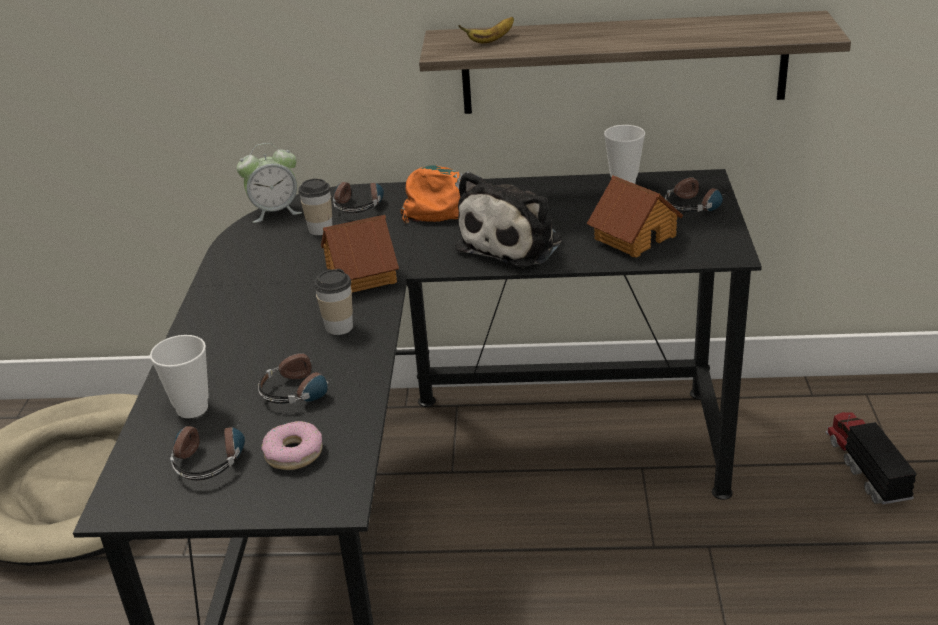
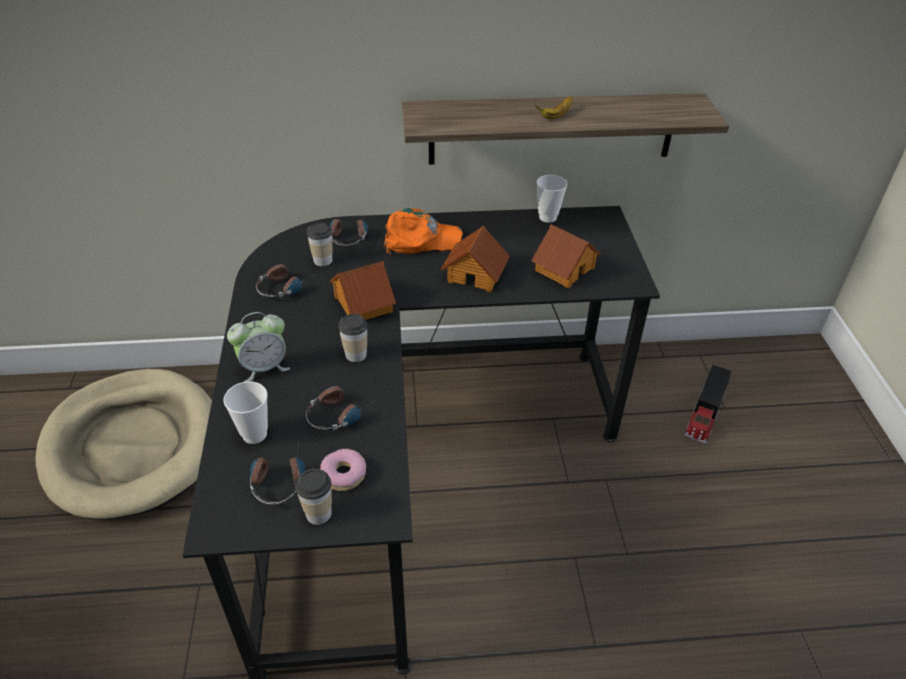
camera: 10 degrees left, 10 degrees up
alarm clock [237,143,302,223] -> alarm clock moved to [227,312,290,382]
plush toy [455,171,562,268] -> toy house [441,226,510,292]
banana [458,17,514,43] -> banana moved to [535,96,572,119]
headphones [665,177,733,212] -> headphones moved to [256,264,314,298]
toy truck [826,412,917,505] -> toy truck turned 135 degrees counterclockwise [684,365,732,444]
none -> cup [295,469,332,525]

